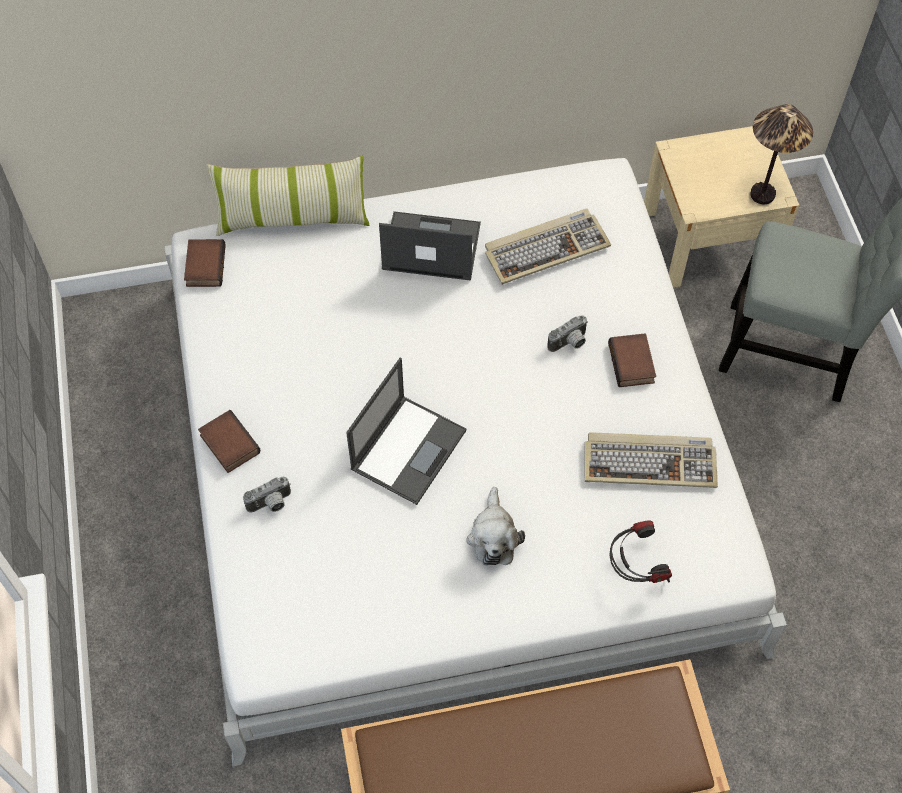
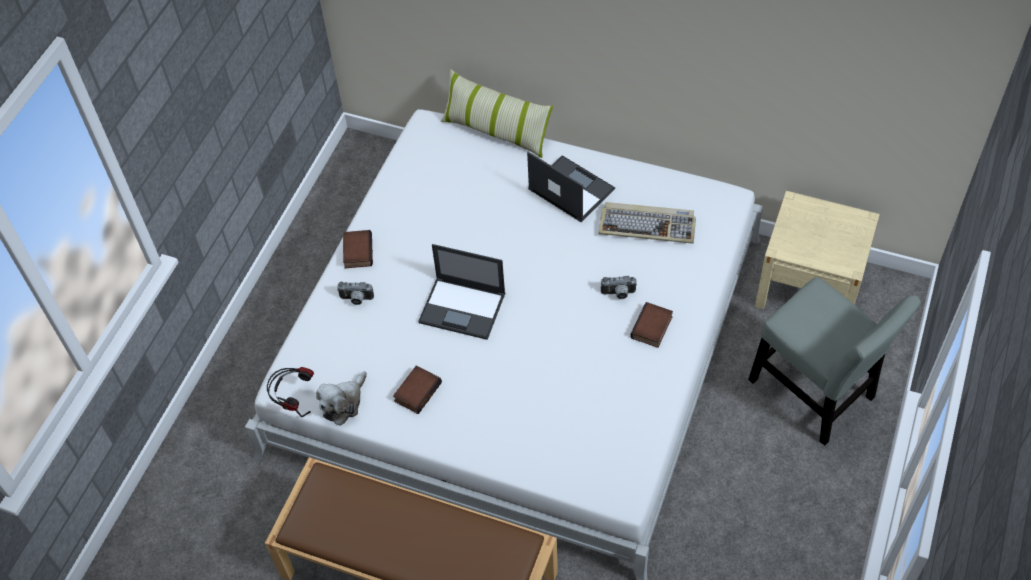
camera: 35 degrees right, 5 degrees down
book [184,239,226,287] -> book moved to [393,365,442,414]
laptop [346,358,466,505] -> laptop turned 45 degrees clockwise [418,244,505,340]
plush toy [466,487,525,565] -> plush toy moved to [316,371,367,426]
keyboard [584,432,718,488] -> none
headphones [609,520,672,583] -> headphones moved to [267,367,314,417]
table lamp [751,104,813,204] -> none

